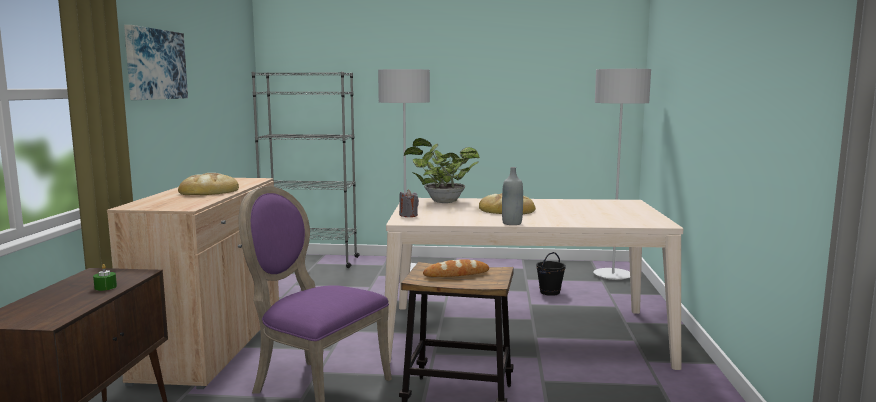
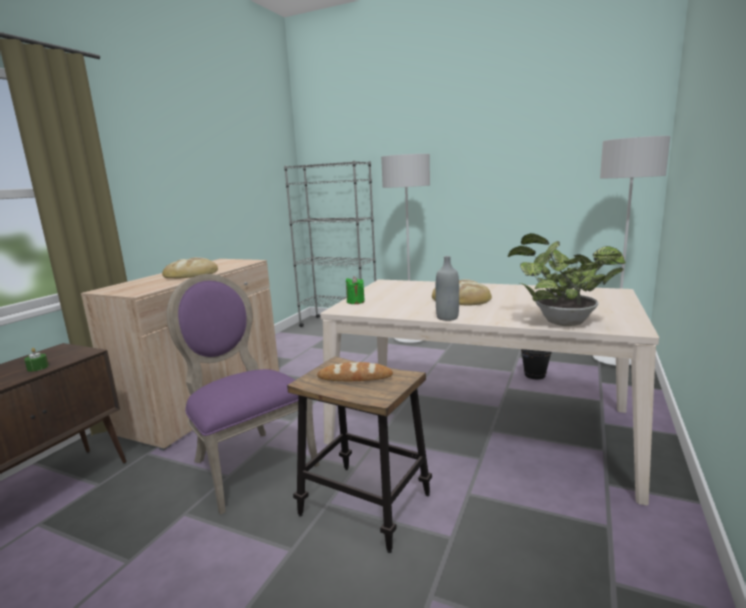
camera: 20 degrees right, 5 degrees up
picture [124,25,188,100] -> none
grey candle [399,189,419,217] -> green candle [346,276,365,304]
potted plant [404,138,480,203] -> potted plant moved to [508,233,626,326]

